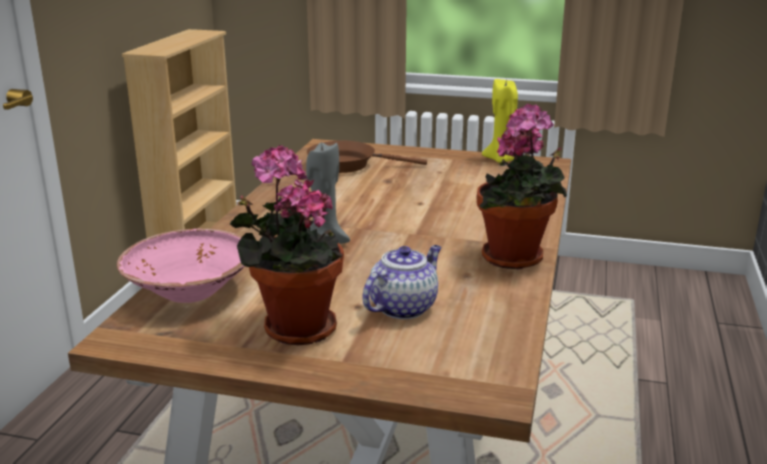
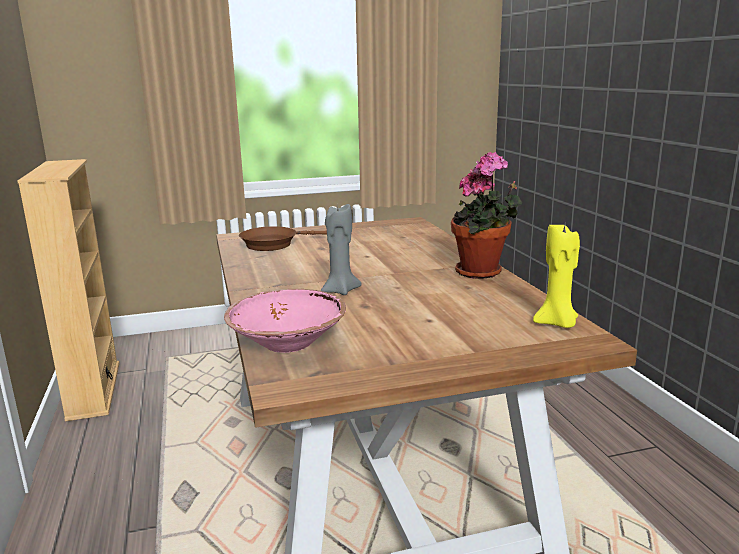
camera: 30 degrees left, 5 degrees down
potted plant [230,145,344,345] -> none
teapot [362,245,442,320] -> none
yellow candle [482,79,518,163] -> yellow candle moved to [533,225,580,328]

